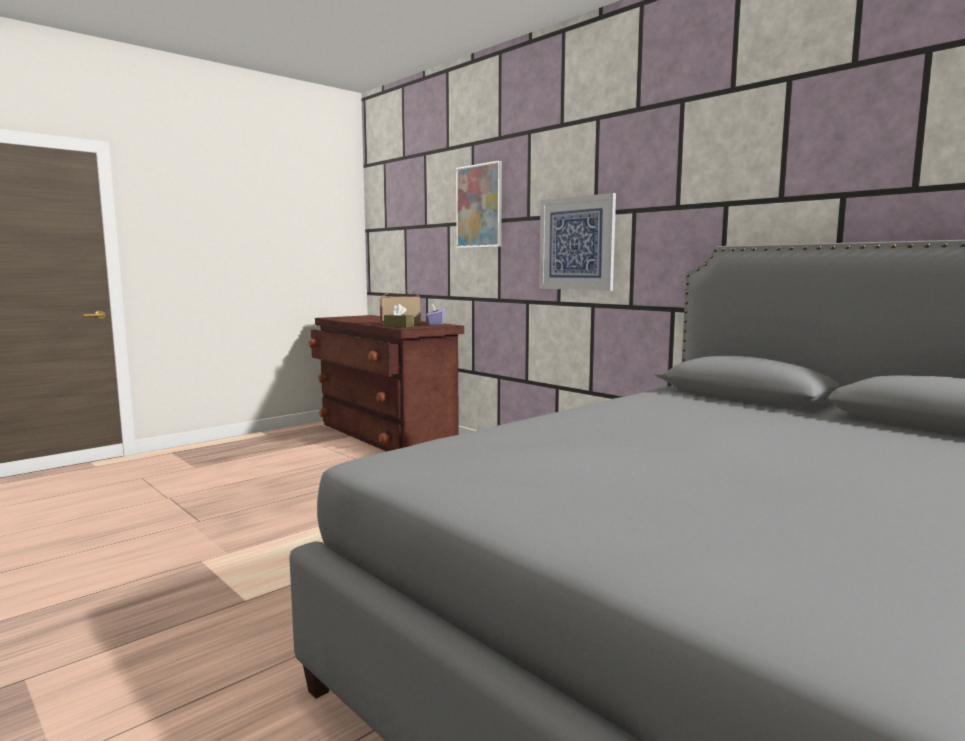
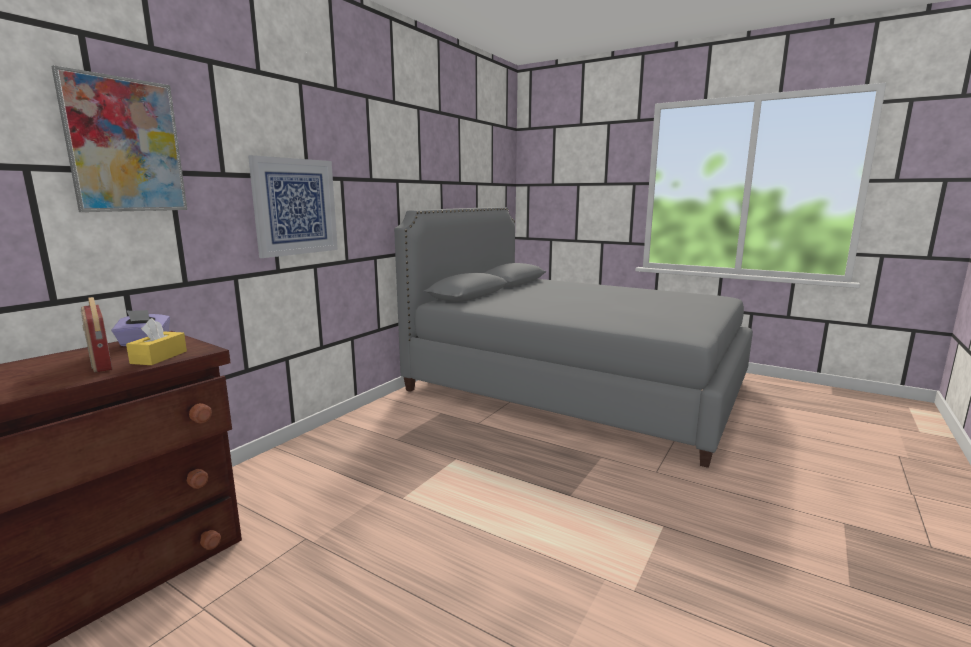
camera: 105 degrees left, 5 degrees up
brown tissue box [384,304,414,328] -> yellow tissue box [126,318,187,365]

